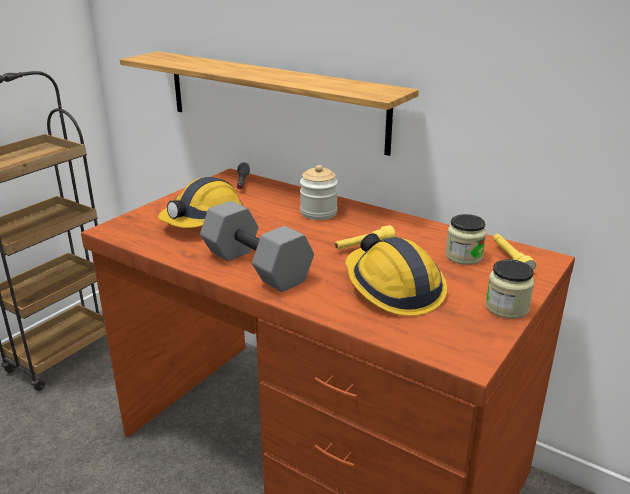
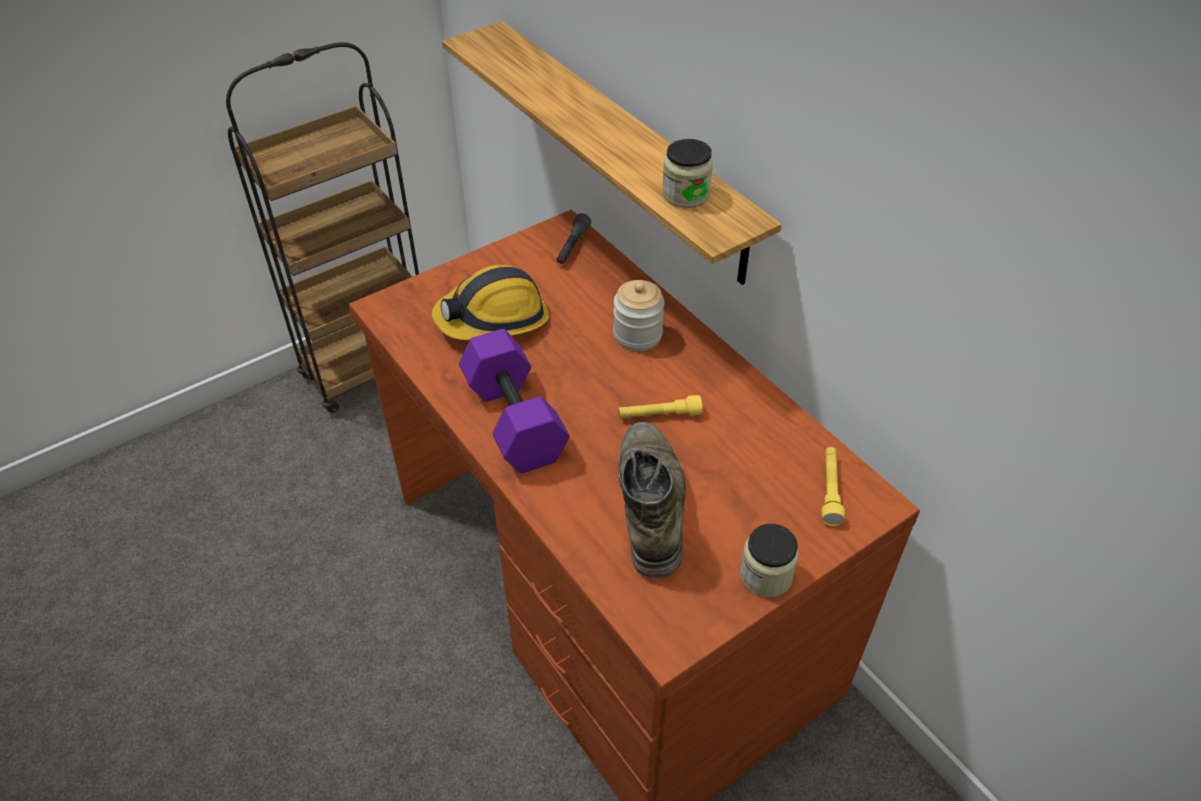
camera: 20 degrees right, 20 degrees up
grey dumbbell [200,201,314,292] -> purple dumbbell [459,329,570,473]
hard hat [345,233,447,316] -> green boot [618,422,686,578]
jar [445,214,487,265] -> jar moved to [662,139,713,208]

